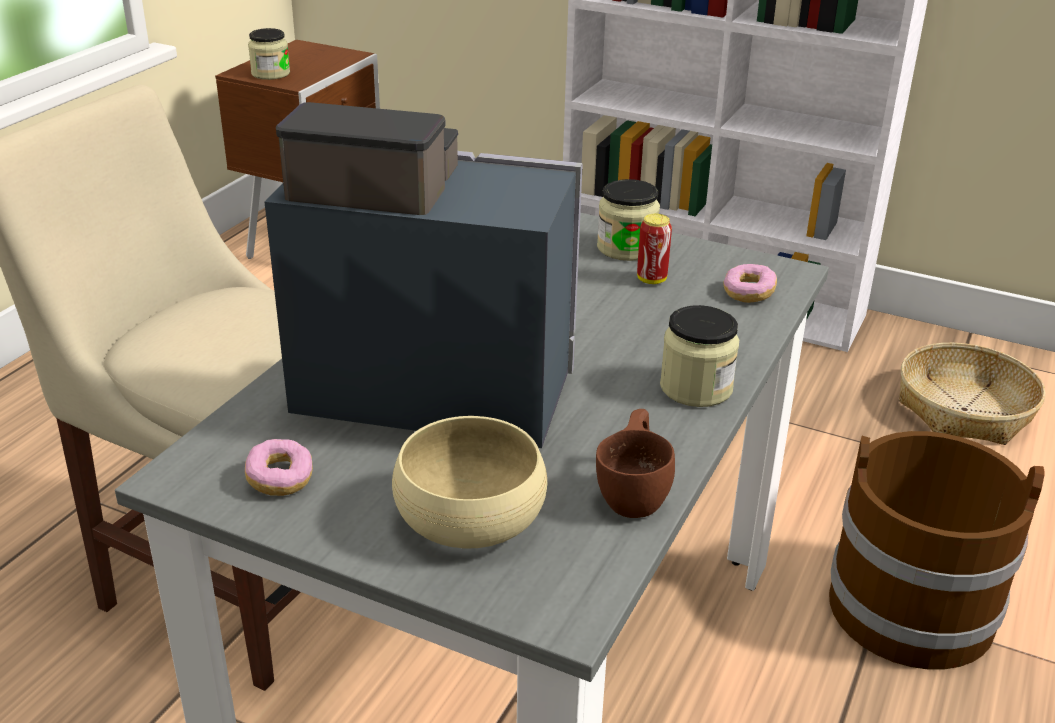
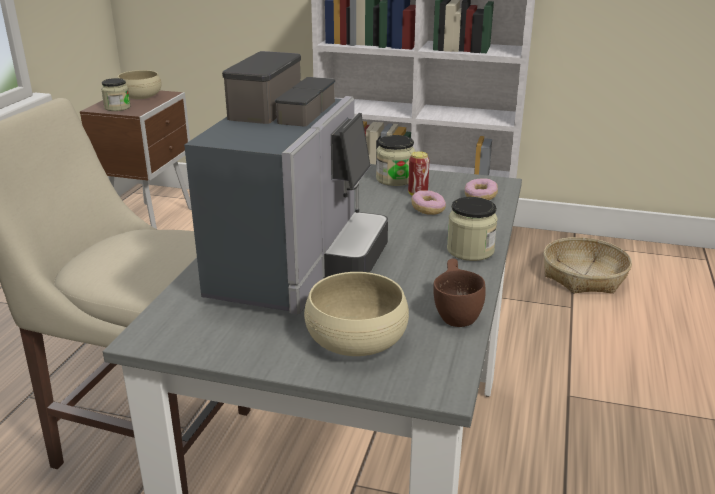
camera: 10 degrees left, 5 degrees down
donut [245,439,313,496] -> donut moved to [411,190,446,215]
coffee machine [265,102,583,448] -> coffee machine turned 105 degrees clockwise [184,51,388,314]
brown bucket [829,431,1045,669] -> none
none -> beige bowl [118,70,161,99]

